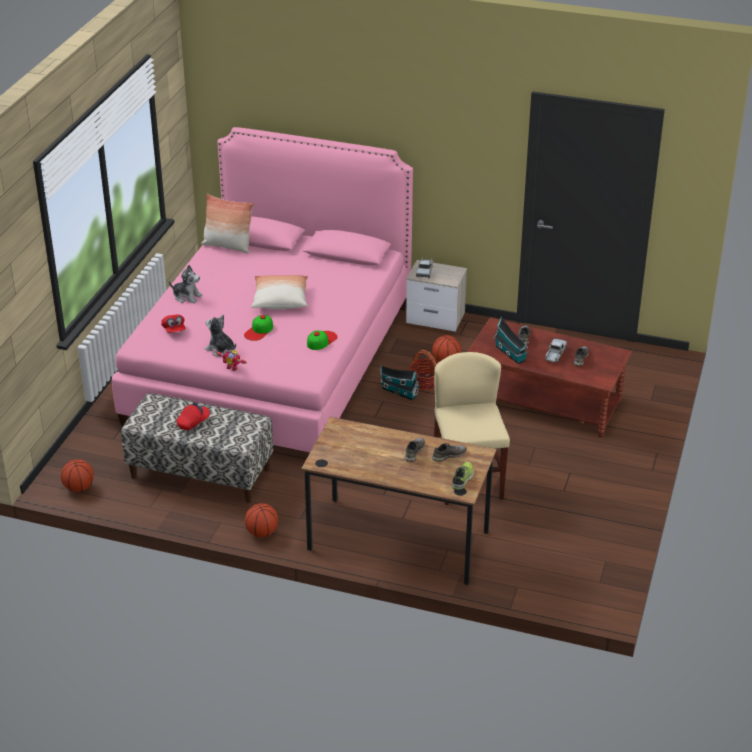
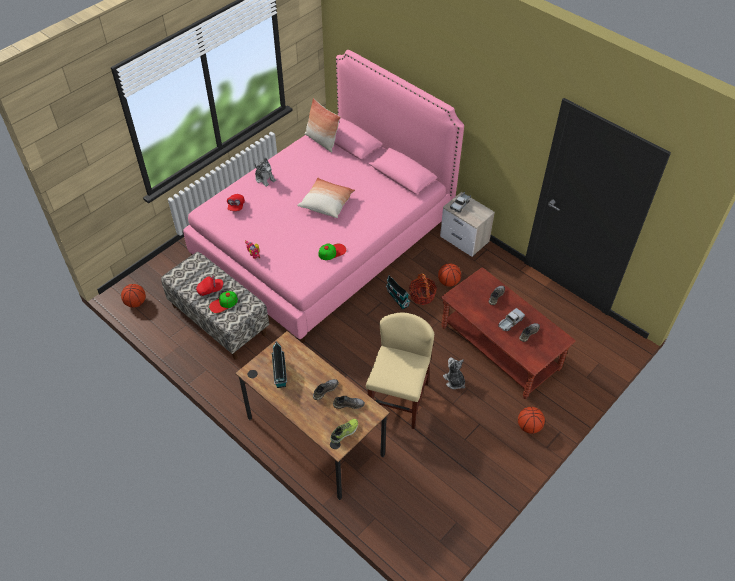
camera: 25 degrees right, 15 degrees up
plush toy [205,314,236,357] -> plush toy moved to [443,357,465,389]
cap [244,315,273,341] -> cap moved to [209,291,238,313]
basketball [245,503,278,537] -> basketball moved to [518,407,545,434]
toy house [494,317,528,364] -> toy house moved to [272,341,287,388]

